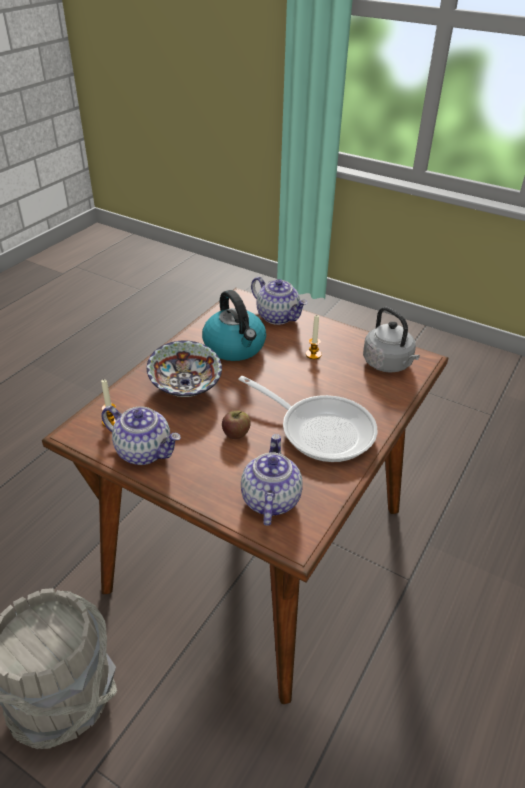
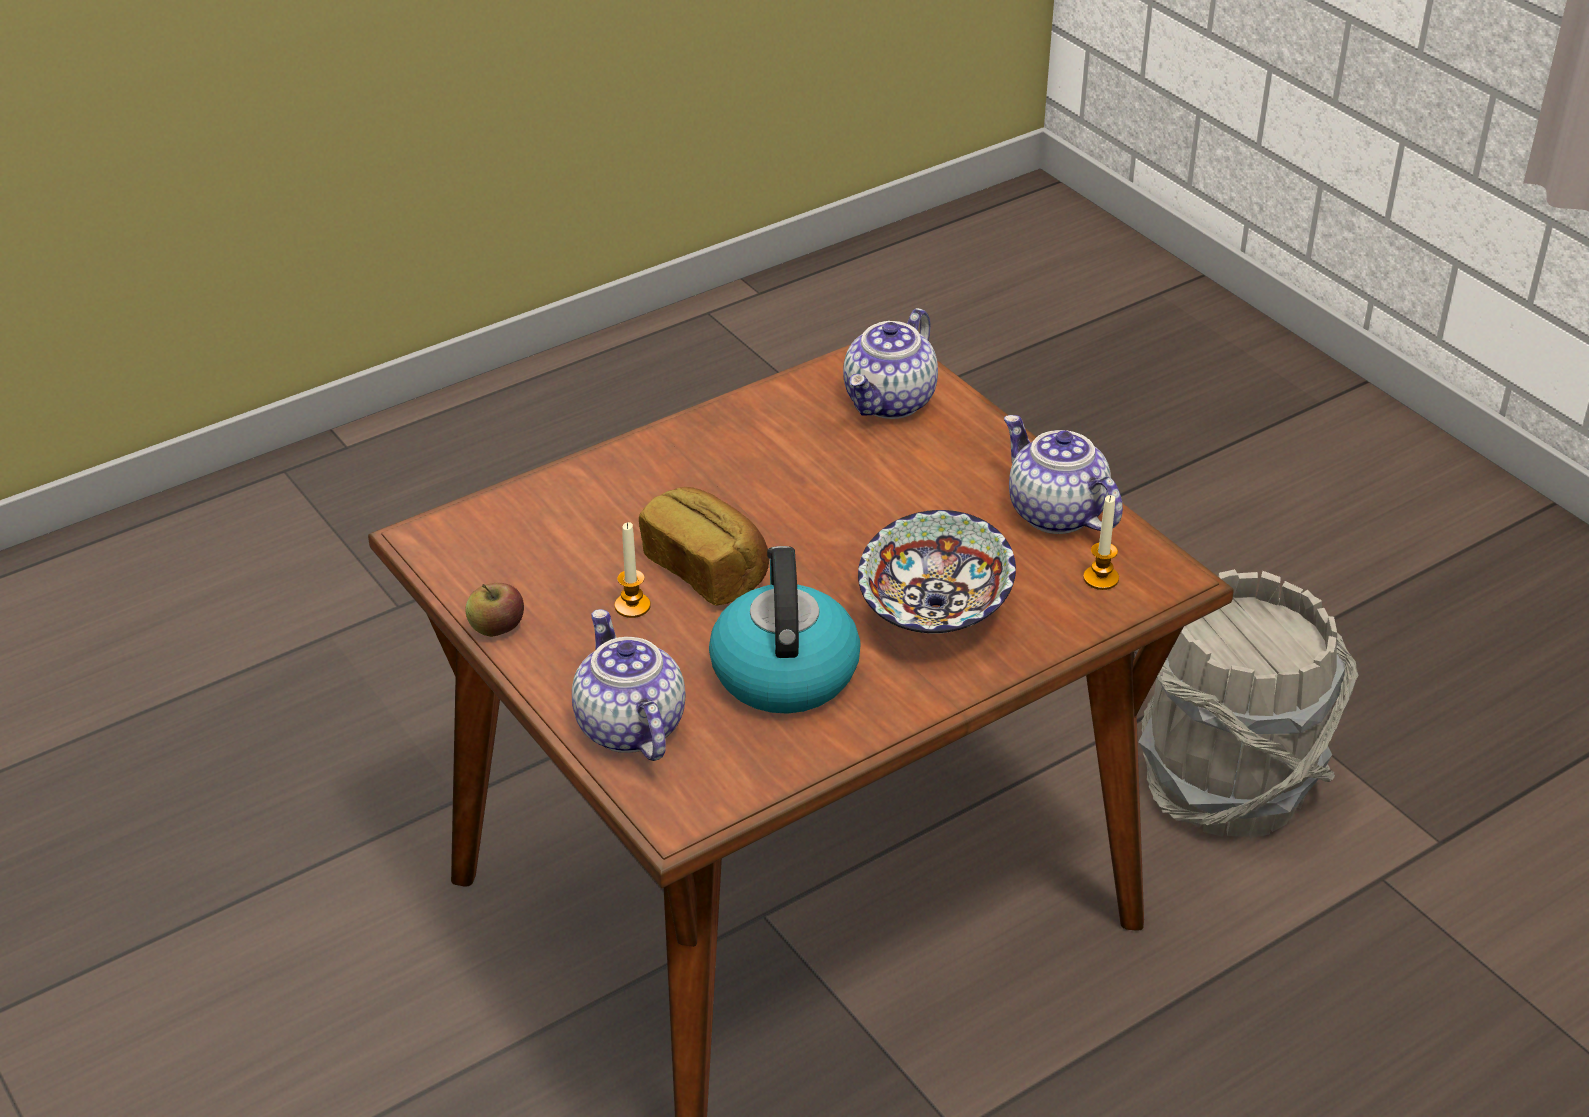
camera: 155 degrees left, 0 degrees up
apple [222,410,251,439] -> apple moved to [465,583,524,637]
frying pan [239,376,377,462] -> none
grey kettle [363,307,420,373] -> none
none -> bread [639,487,769,606]

